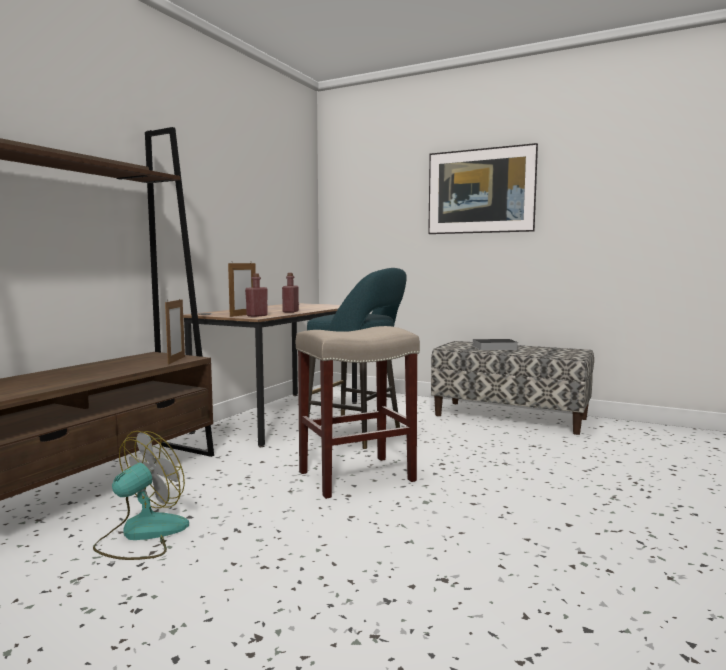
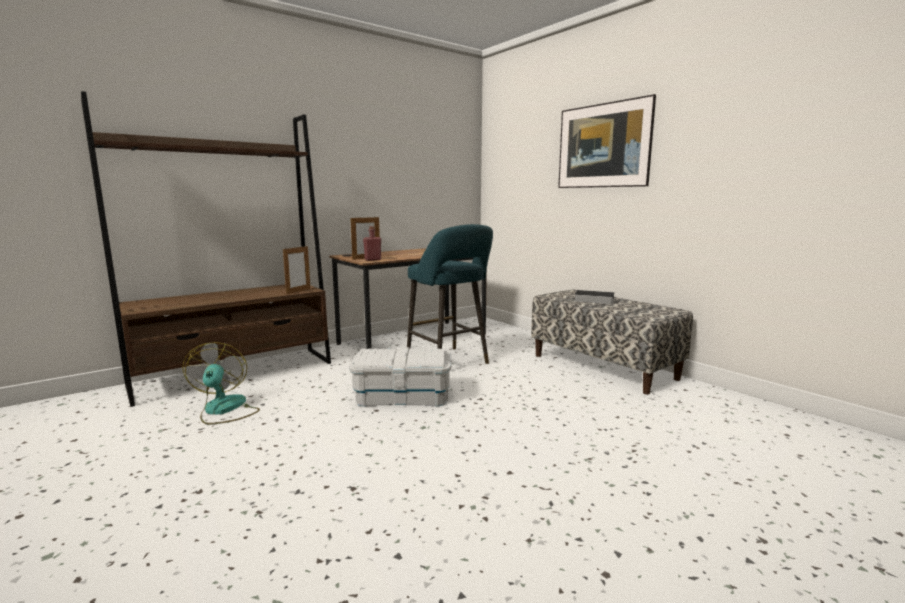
camera: 25 degrees right, 5 degrees up
fan [93,431,189,560] -> fan turned 75 degrees counterclockwise [183,342,260,424]
red bottle [282,273,299,313] -> none
beige stool [296,326,420,499] -> white storage box [349,347,451,407]

